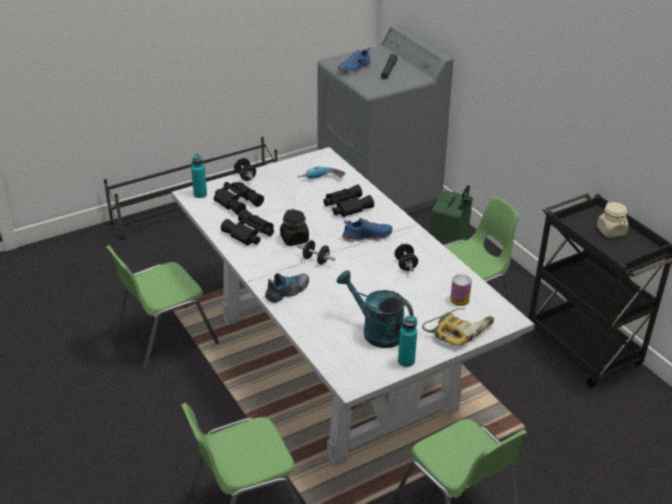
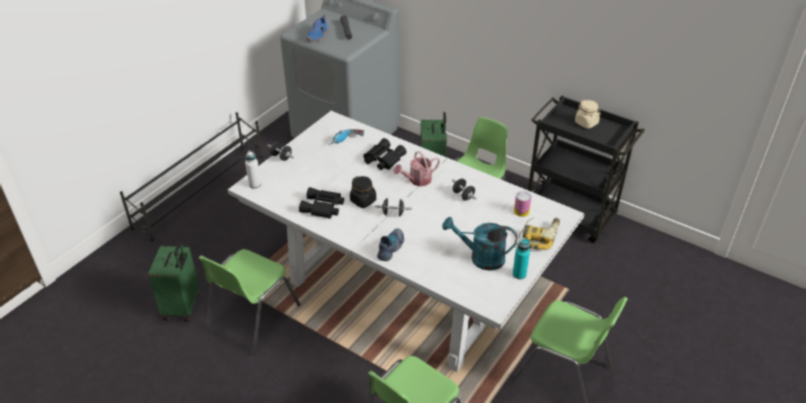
camera: 25 degrees left, 5 degrees up
turquoise bottle [191,154,207,198] -> white bottle [245,151,261,189]
black binoculars [214,182,264,215] -> none
blue shoe [342,218,393,242] -> watering can [393,151,440,186]
none -> green suitcase [148,241,199,322]

